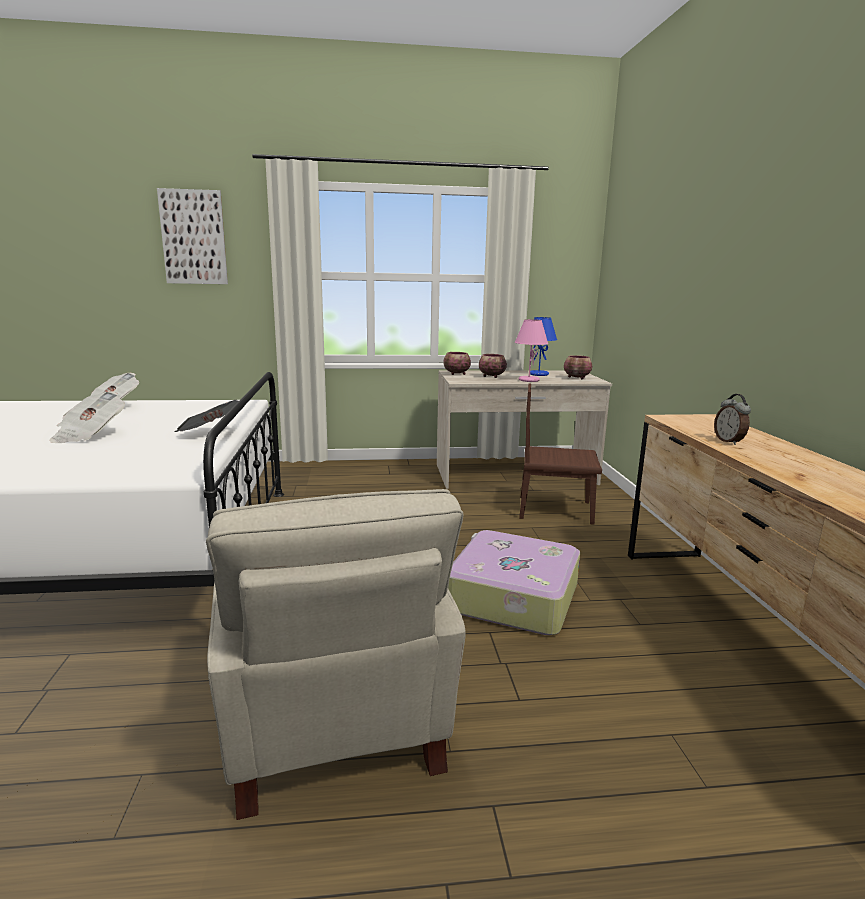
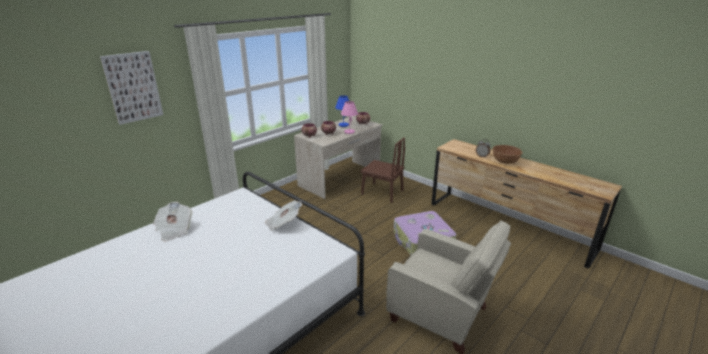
camera: 40 degrees left, 10 degrees up
newspaper [49,391,125,443] -> none
brown chair [519,384,602,525] -> brown chair turned 120 degrees counterclockwise [360,137,405,203]
none -> brown bowl [493,145,523,164]

